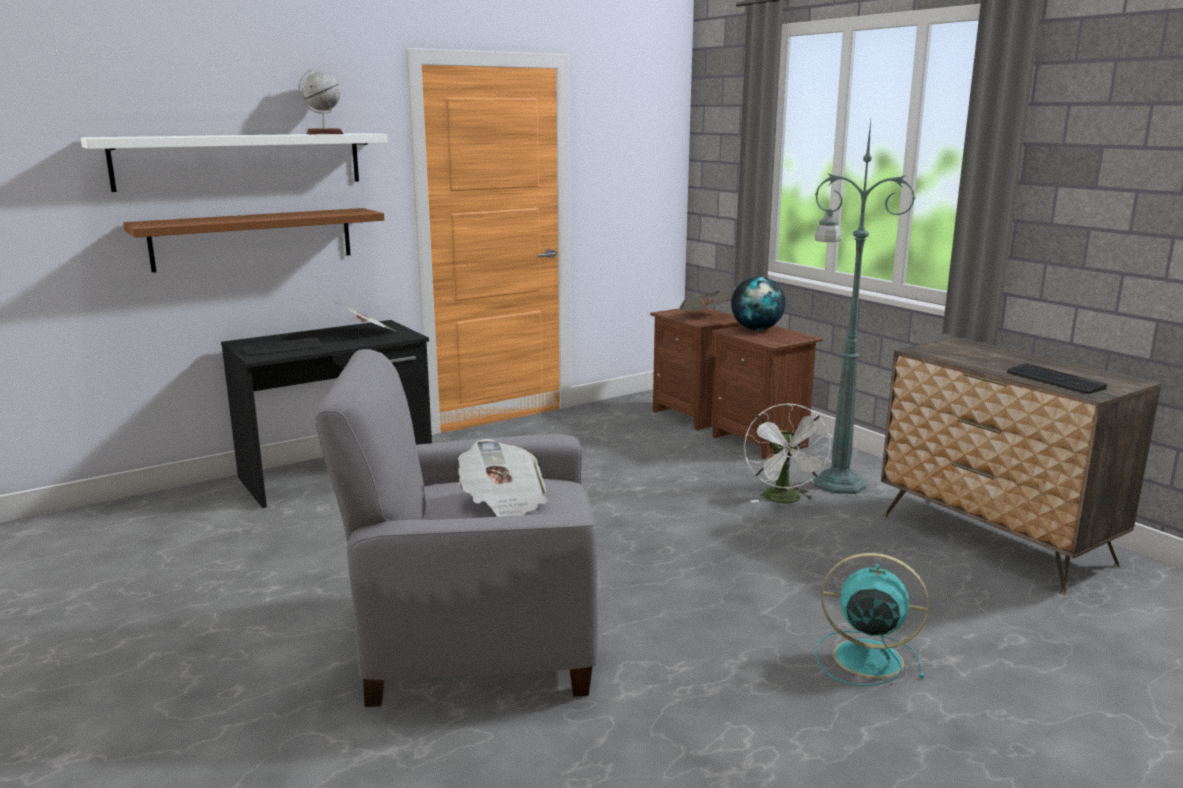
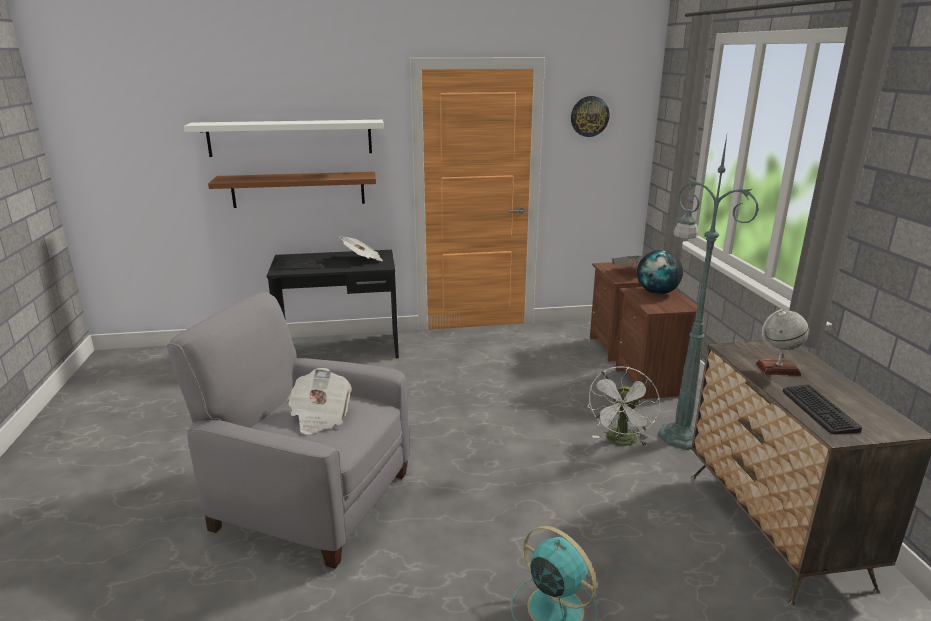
camera: 25 degrees right, 5 degrees up
globe [298,69,343,134] -> globe moved to [755,309,809,375]
none -> wall clock [571,96,610,137]

